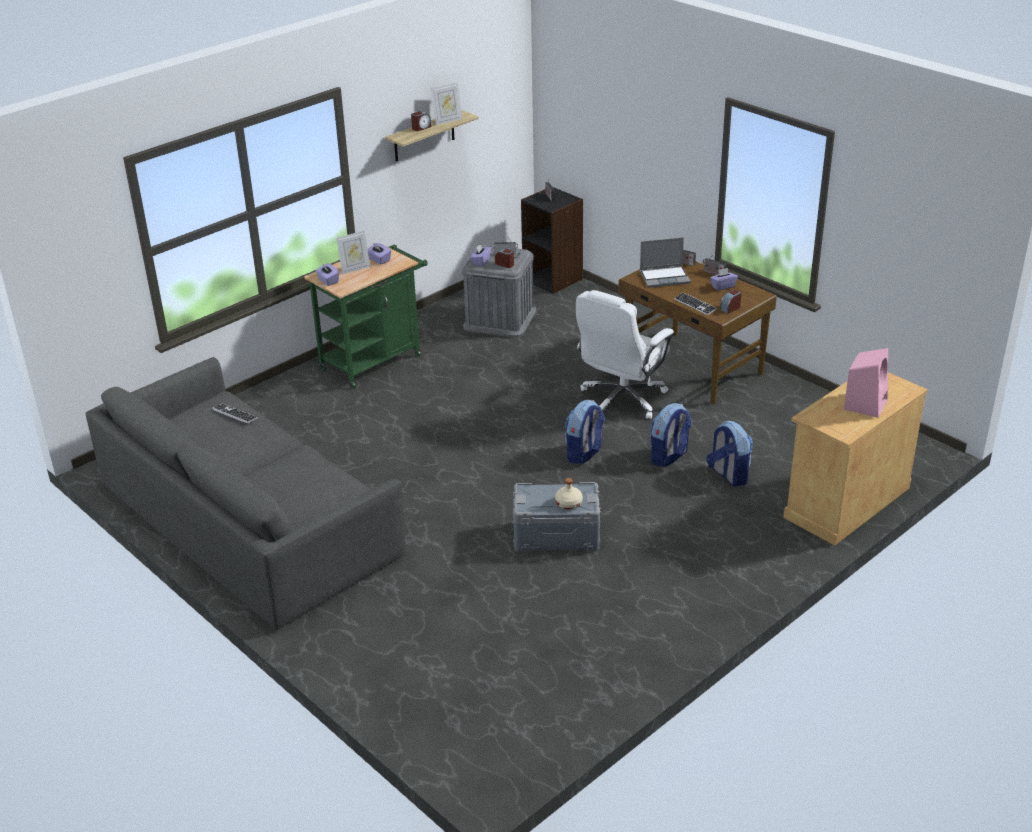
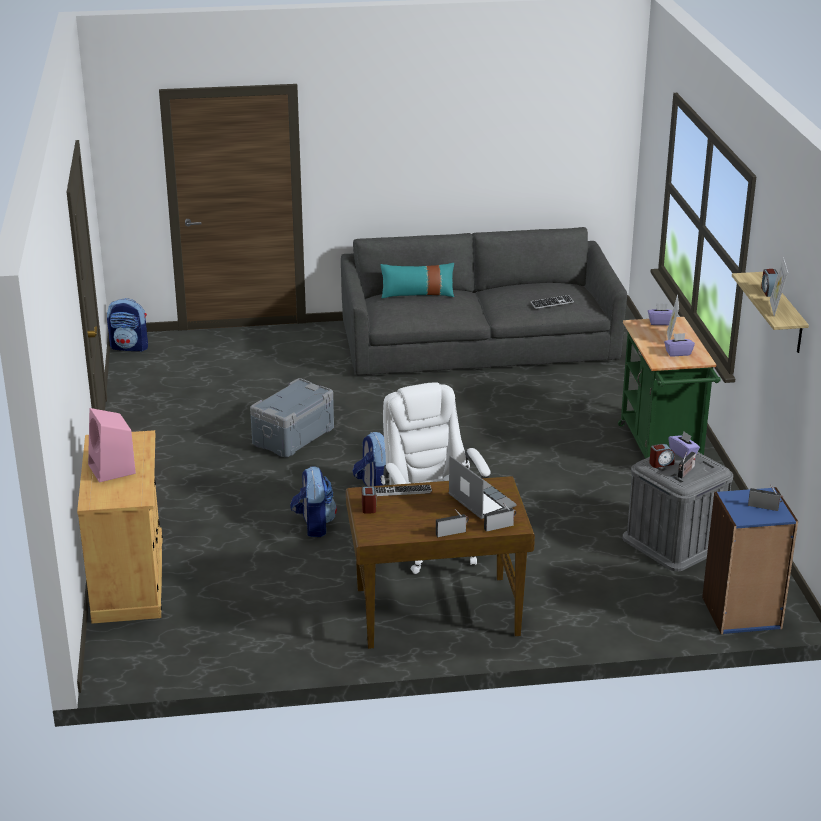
camera: 125 degrees right, 5 degrees down
black bookcase [521,187,583,294] -> blue bookcase [702,487,798,634]
beige bottle [555,478,583,509] -> none
laptop [640,237,691,288] -> laptop turned 120 degrees clockwise [448,455,517,519]
backpack [707,421,753,487] -> backpack moved to [107,298,148,352]
purple tissue box [710,268,738,291] -> none
none -> turquoise pillow [380,263,454,298]

